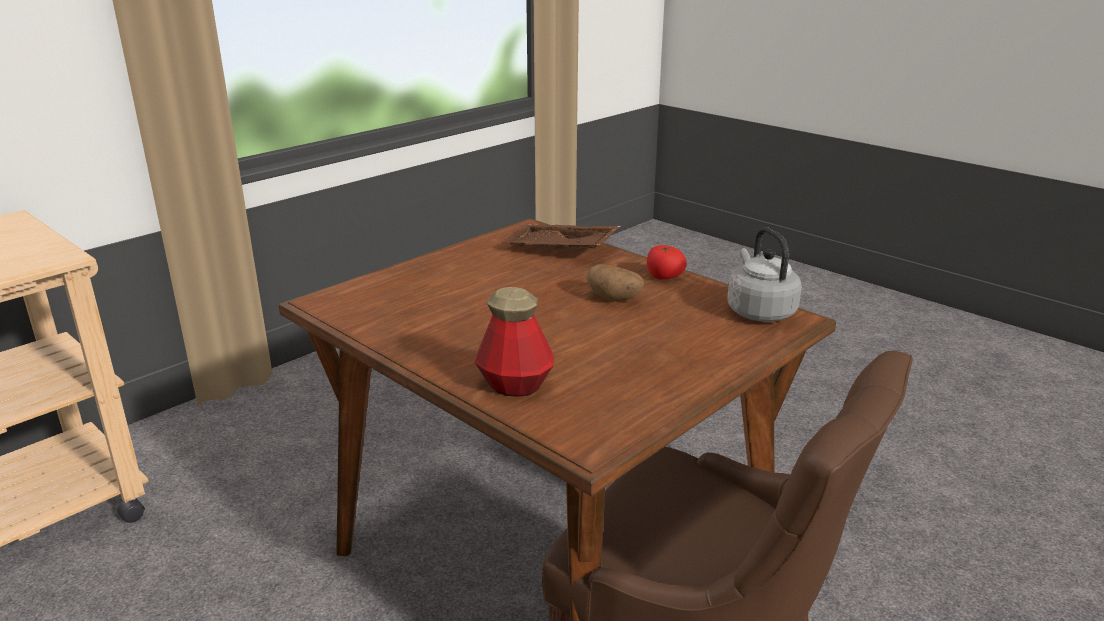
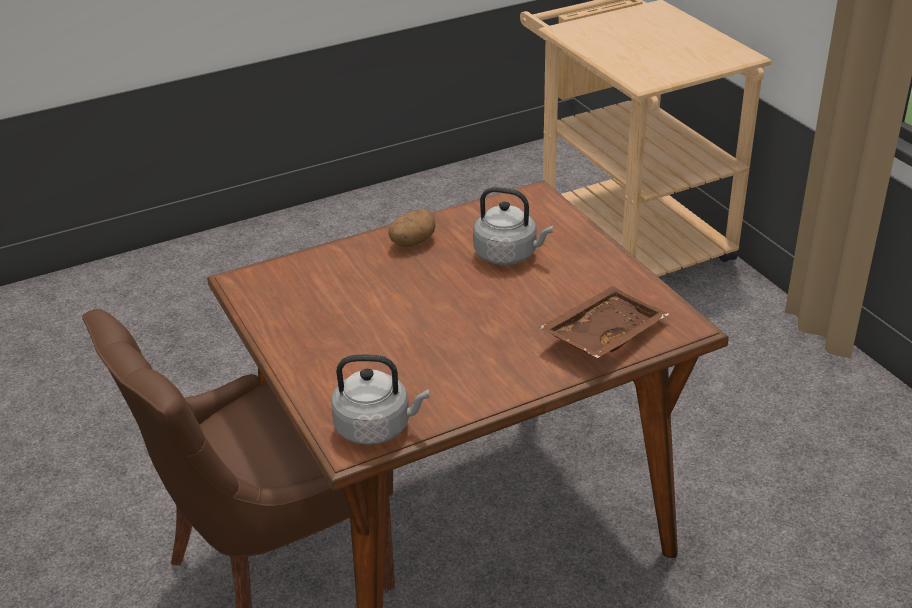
camera: 110 degrees right, 10 degrees up
bottle [475,287,554,397] -> none
potato [587,264,644,302] -> potato moved to [388,209,436,247]
tomato [647,245,687,280] -> none
none -> grey kettle [473,187,553,265]

